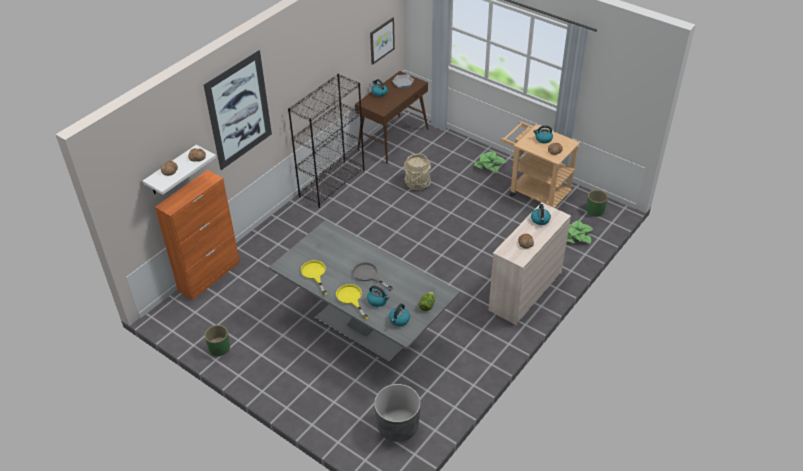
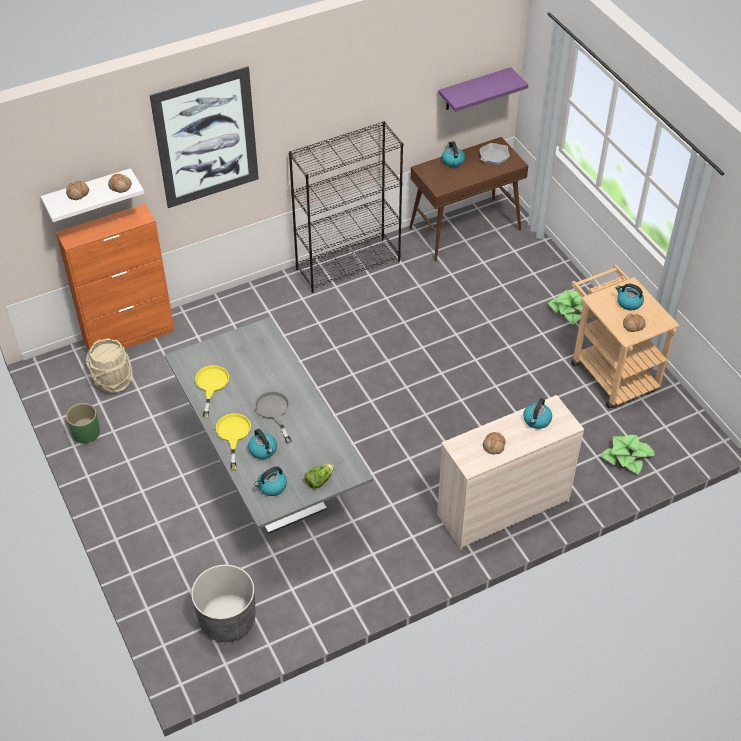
camera: 25 degrees right, 5 degrees up
picture [370,17,395,65] -> purple shelf [438,67,528,112]
beige bucket [404,153,431,190] -> beige bucket moved to [86,338,133,393]
green planter [586,190,608,217] -> none

